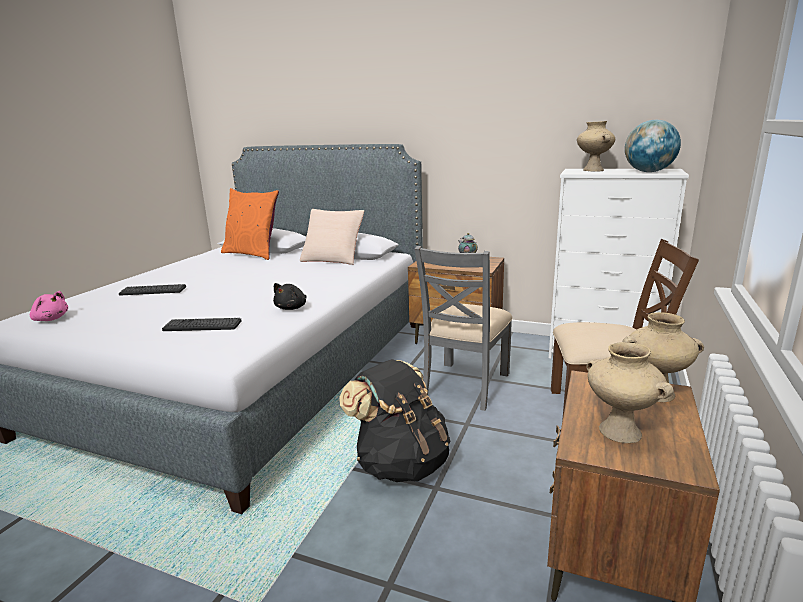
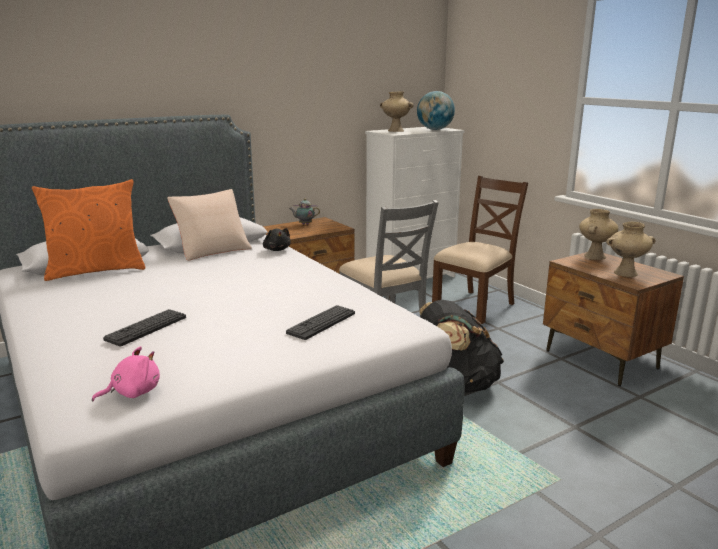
camera: 55 degrees left, 0 degrees up
black plush toy [273,283,307,310] -> black plush toy moved to [263,228,291,251]

